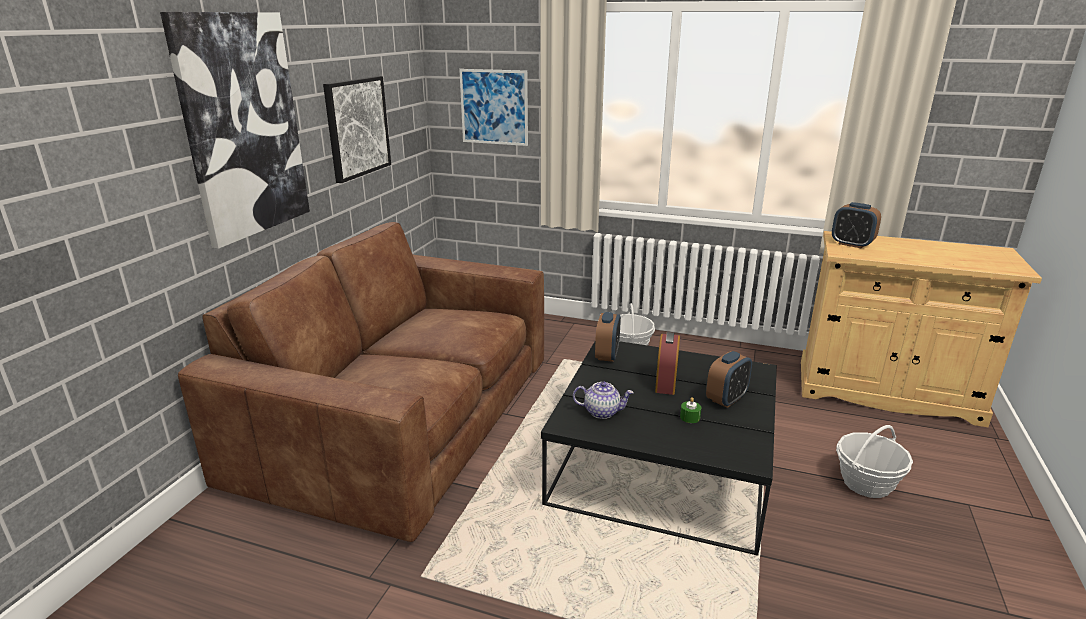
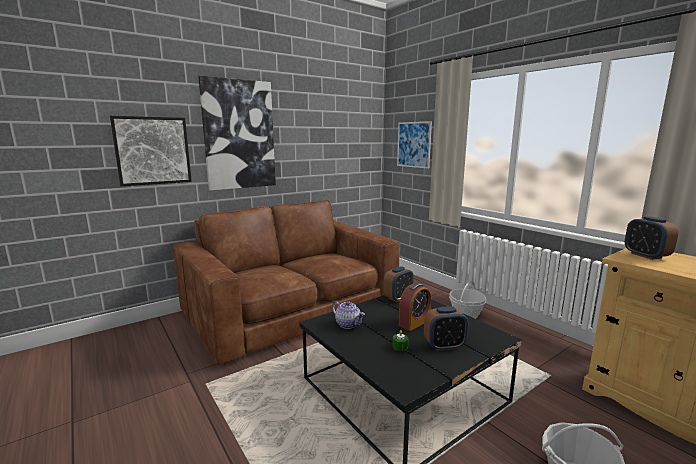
camera: 35 degrees right, 10 degrees down
picture [323,76,391,183] -> picture moved to [110,116,192,186]

